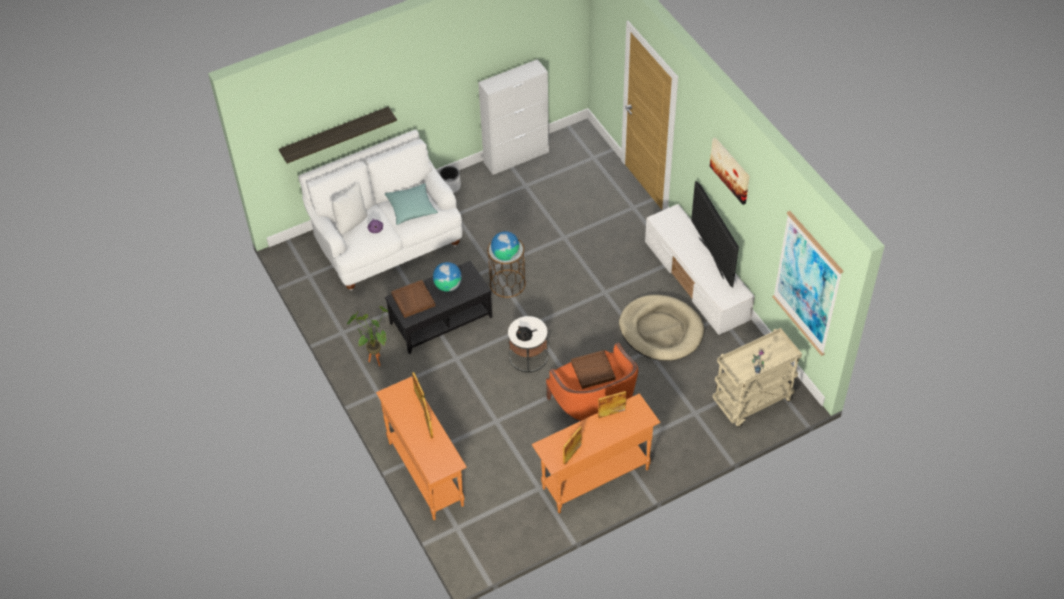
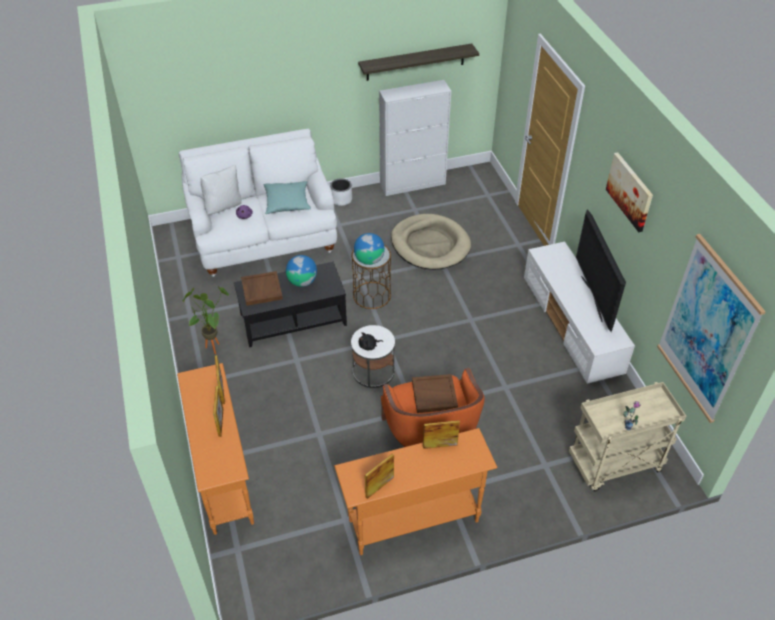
camera: 10 degrees right, 5 degrees down
shelf [279,107,397,163] -> shelf moved to [358,44,479,81]
beige dog bed [619,295,704,361] -> beige dog bed moved to [391,214,471,270]

